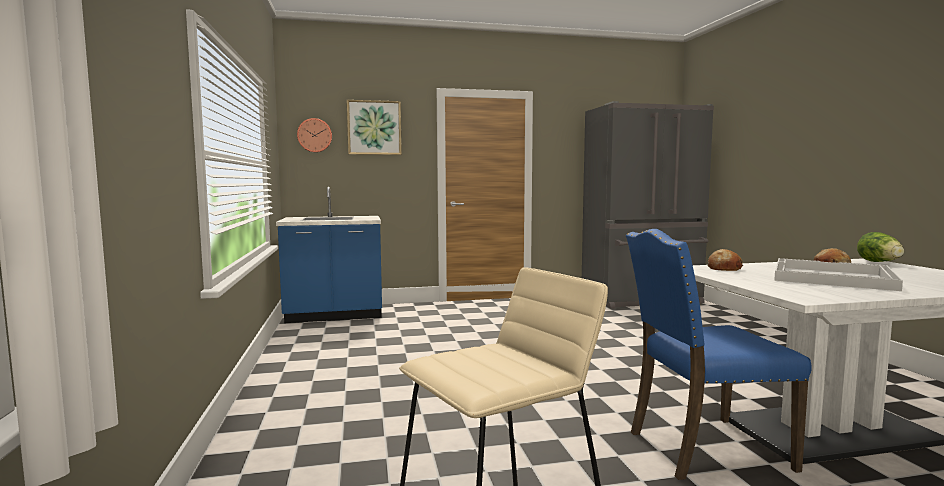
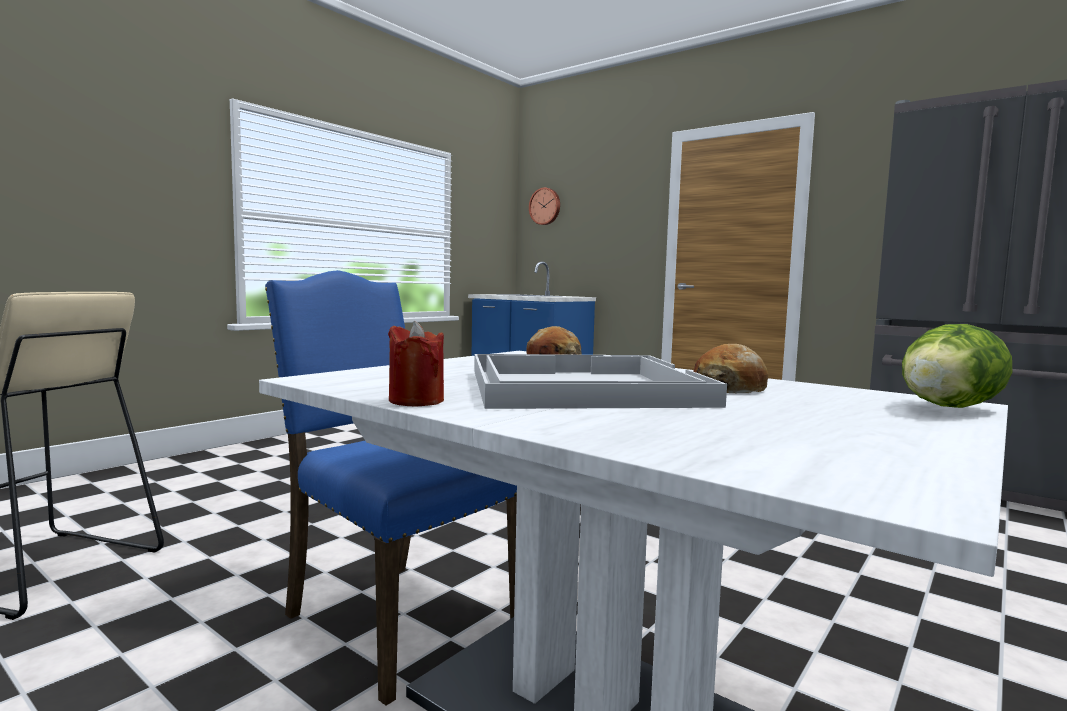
camera: 50 degrees right, 0 degrees up
picture [347,100,402,155] -> none
none -> red candle [388,321,444,407]

